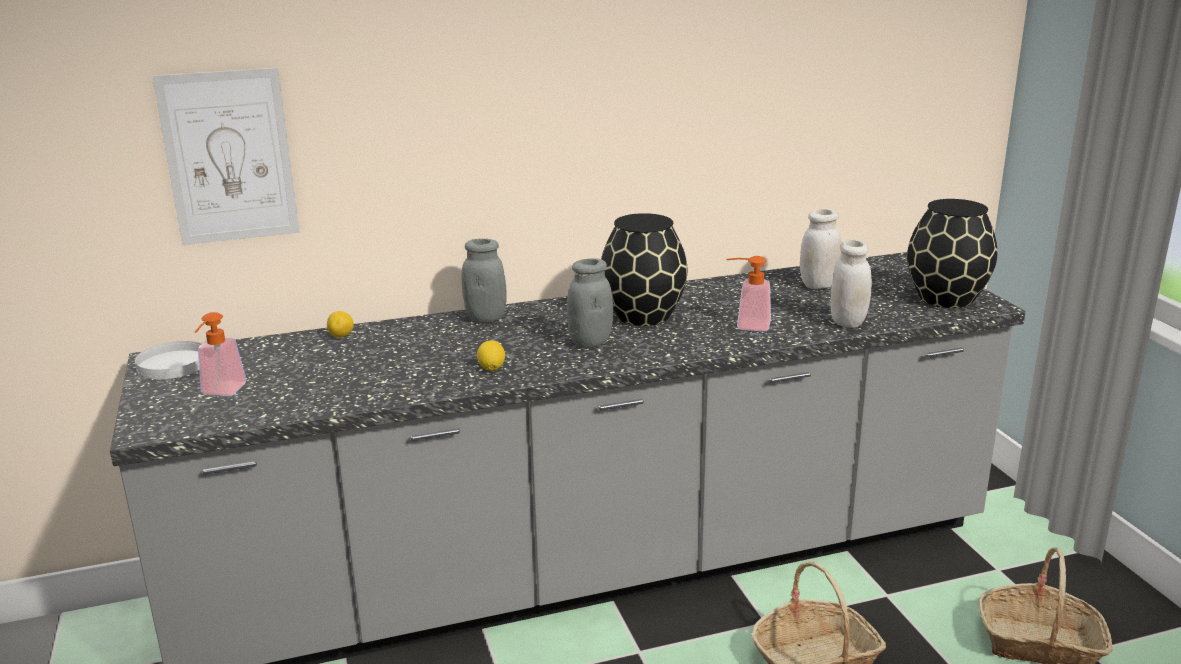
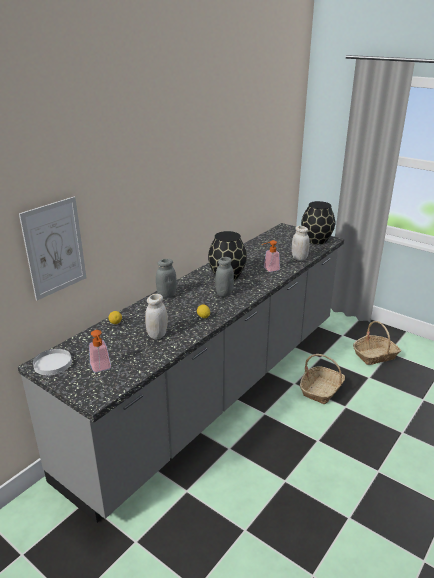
camera: 35 degrees left, 5 degrees up
white jar [800,209,841,289] -> white jar moved to [145,294,168,340]

